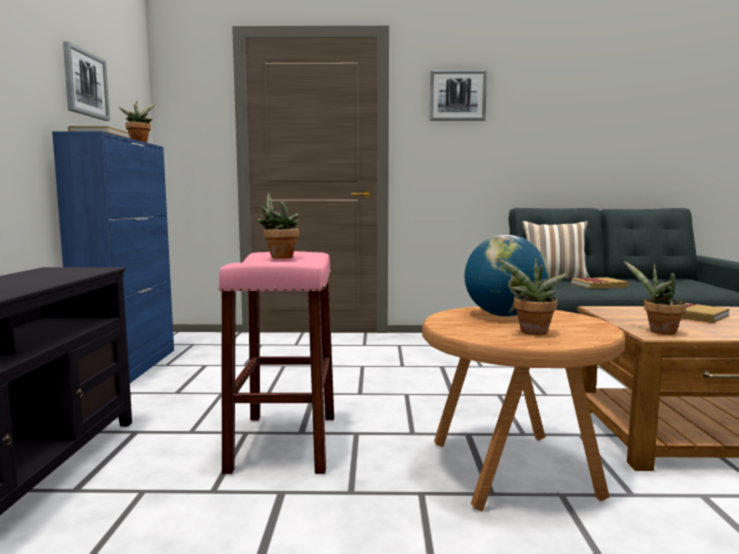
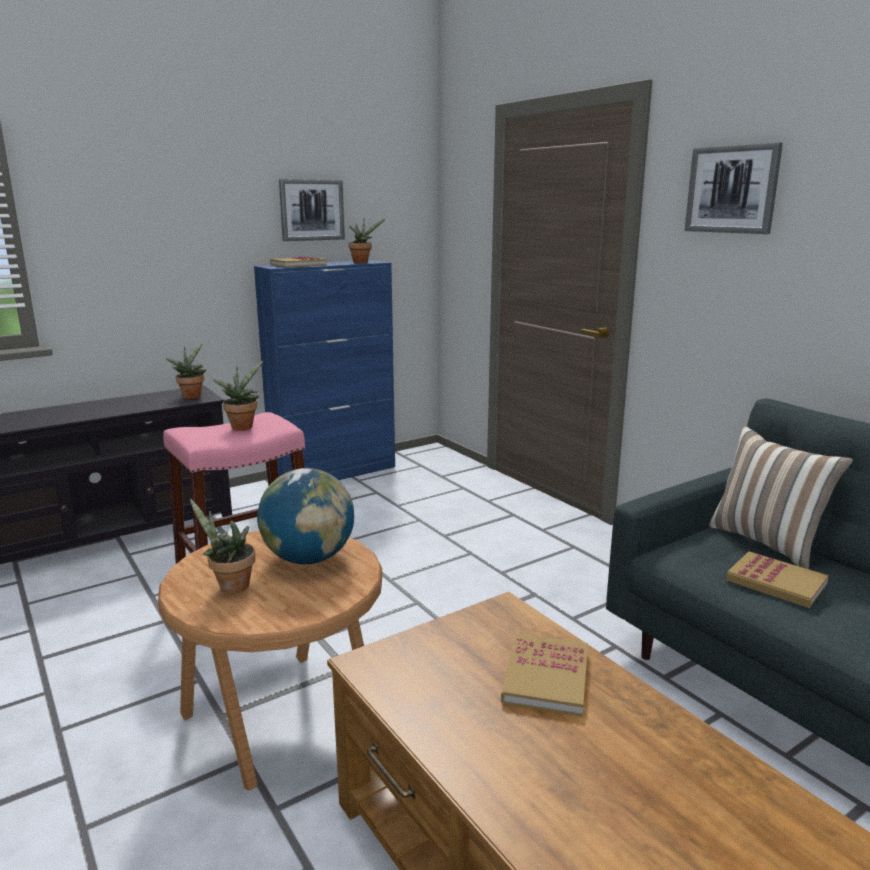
camera: 55 degrees right, 10 degrees up
potted plant [624,261,687,335] -> potted plant moved to [166,343,206,399]

